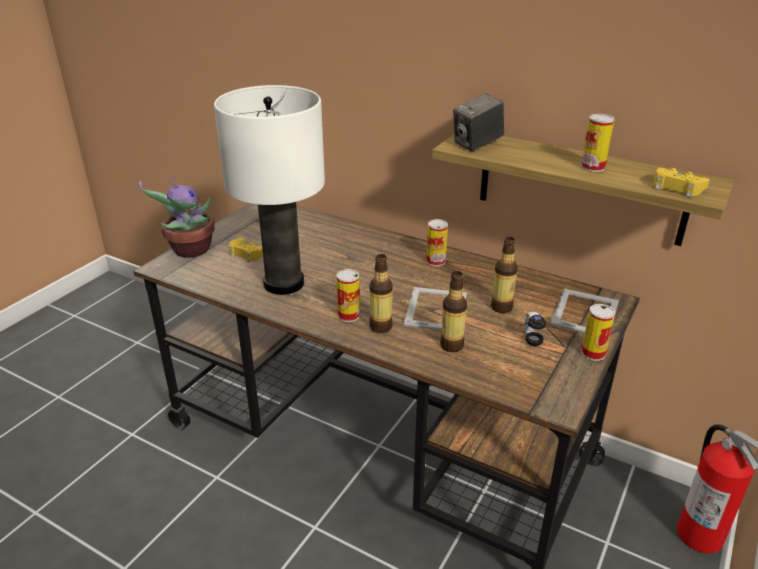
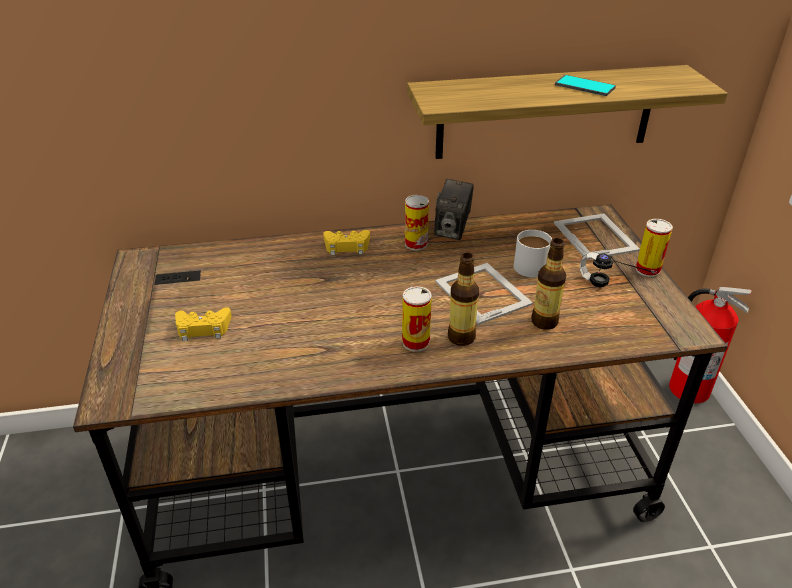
camera: 40 degrees left, 5 degrees up
potted plant [139,176,215,258] -> none
white table lamp [214,85,325,295] -> none
camera [453,93,504,151] -> camera moved to [434,179,474,240]
bottle [491,237,518,313] -> white mug [514,230,552,277]
can [581,114,615,172] -> phone [555,75,616,96]
yellow game controller [653,168,709,197] -> yellow game controller moved to [323,230,370,255]

